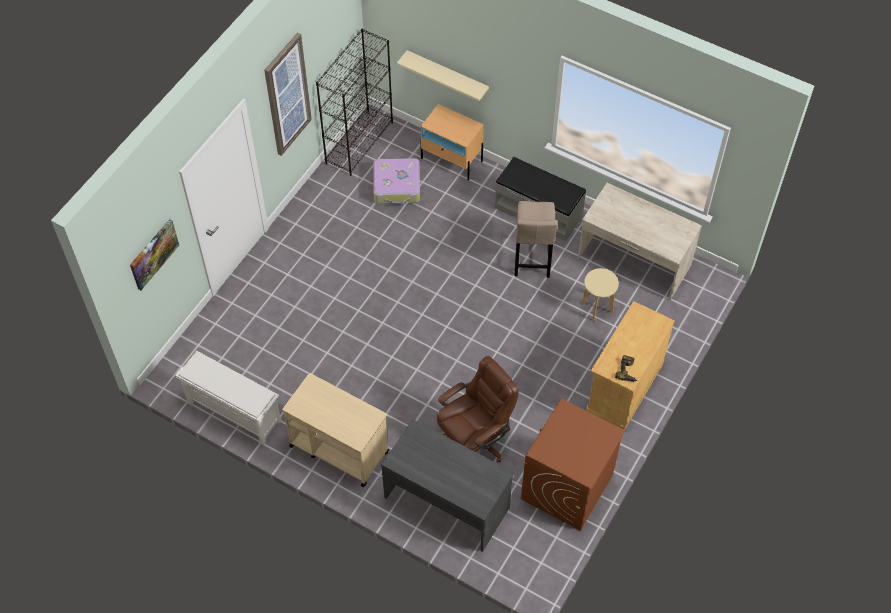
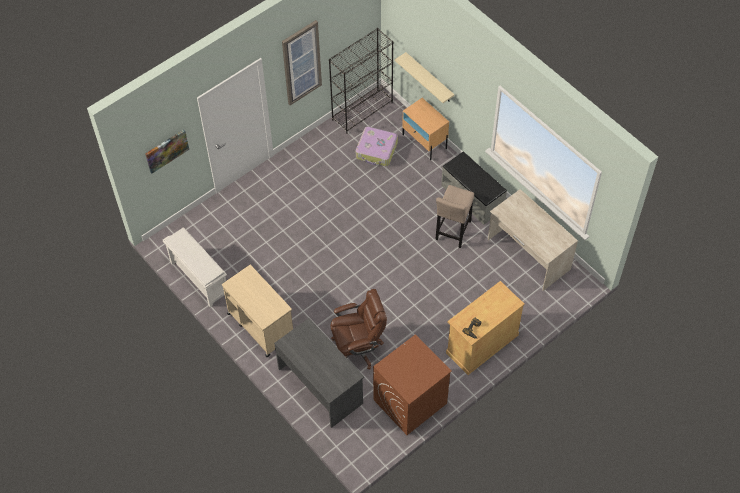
camera: 20 degrees right, 0 degrees up
beige stool [581,268,619,322] -> none

